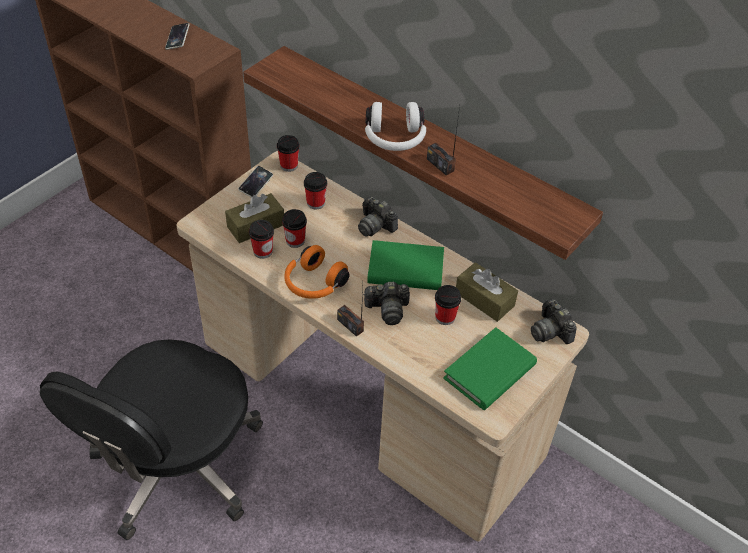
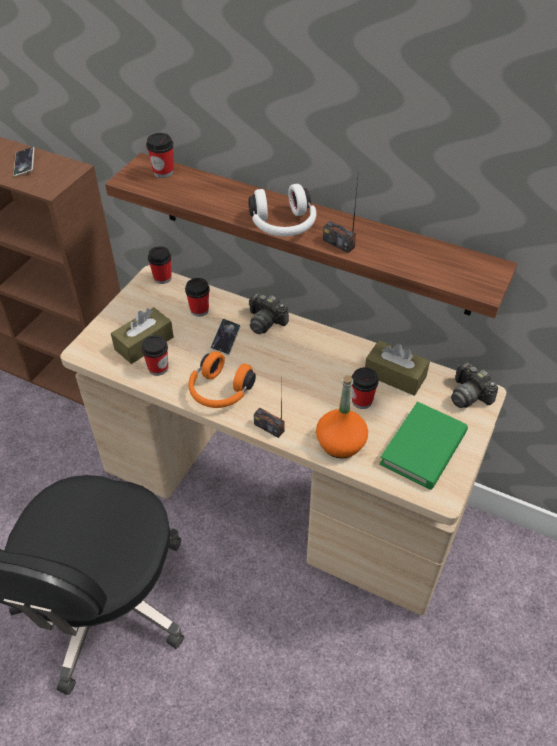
camera: 10 degrees left, 0 degrees up
phone [238,166,273,198] -> phone moved to [210,319,241,355]
cup [282,209,307,248] -> cup moved to [146,133,174,178]
camera [363,282,410,325] -> none
green book [367,240,444,290] -> none
none -> orange bottle [316,375,368,459]

